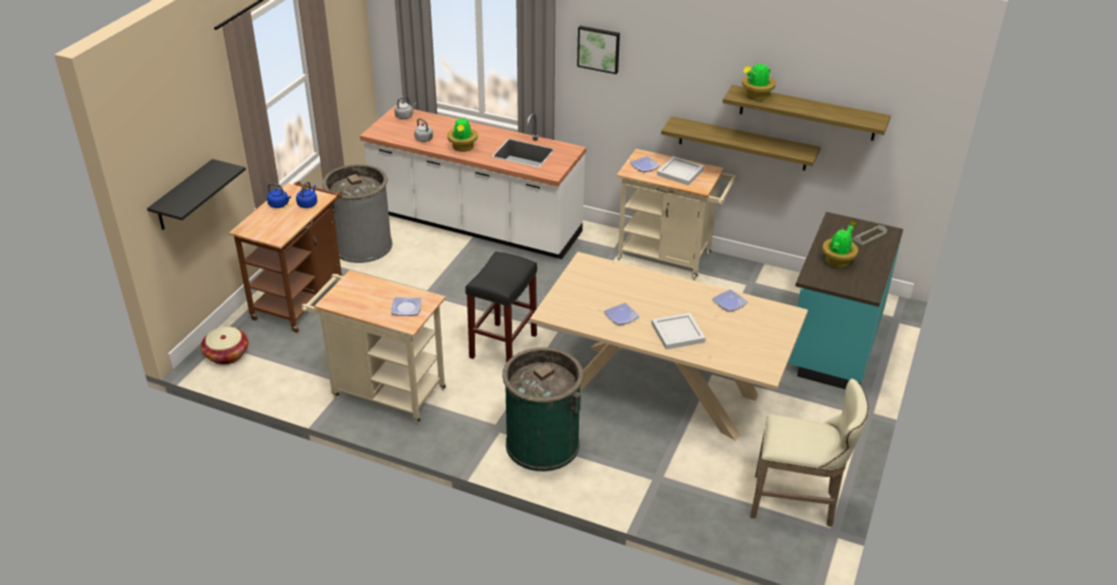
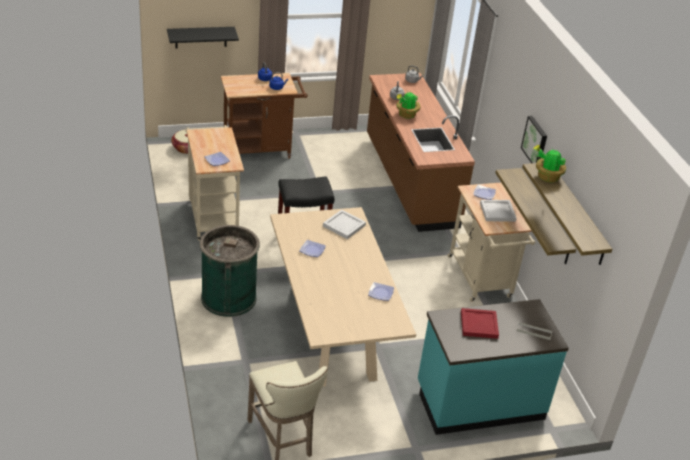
camera: 50 degrees right, 0 degrees up
grey trash can [322,164,392,263] -> none
white counter [360,105,586,259] -> brown counter [367,73,475,232]
picture [577,26,620,74] -> picture moved to [521,116,547,163]
white tray [651,313,706,350] -> white tray moved to [323,210,366,239]
potted plant [822,220,858,268] -> red tray [461,308,499,339]

